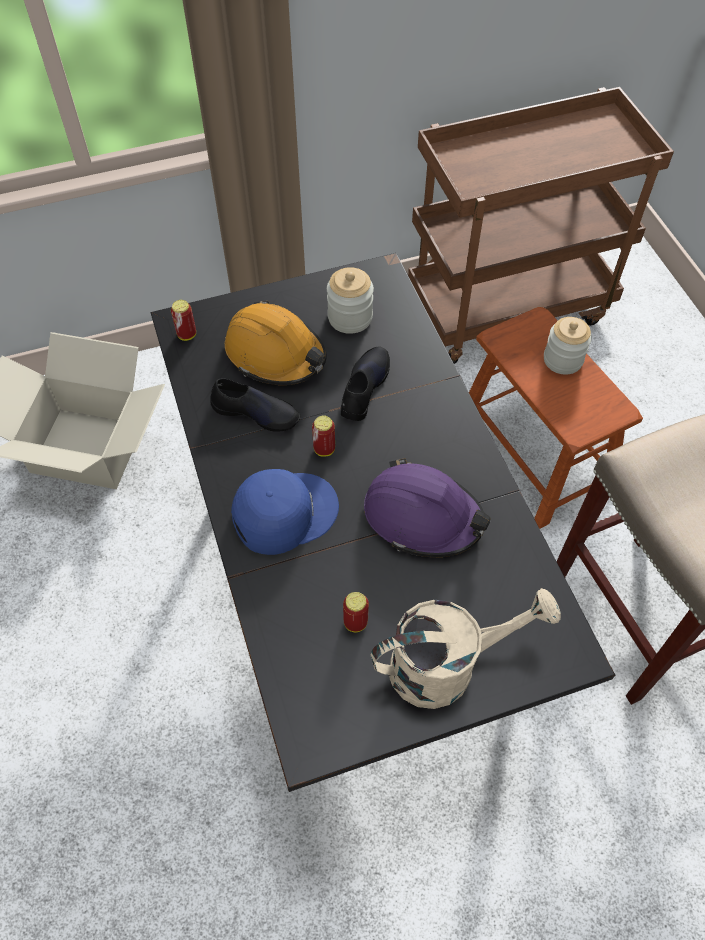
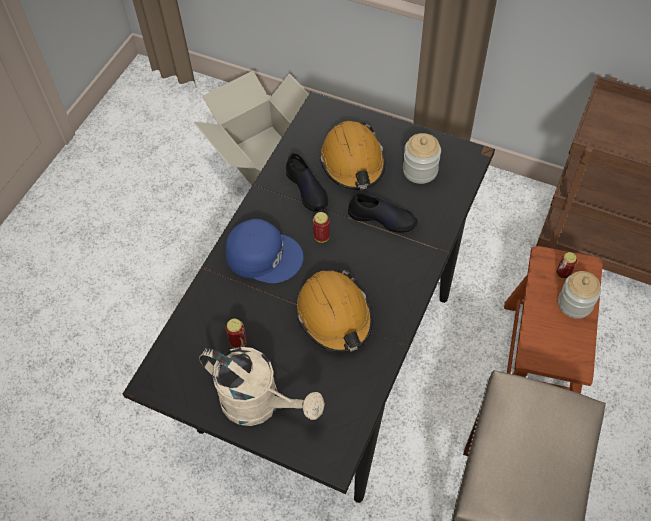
camera: 45 degrees right, 0 degrees up
can [171,300,196,341] -> can moved to [556,252,577,279]
black shoe [341,346,390,421] -> black shoe turned 45 degrees clockwise [348,193,418,233]
purple hard hat [364,458,491,557] -> orange hard hat [297,269,372,353]

